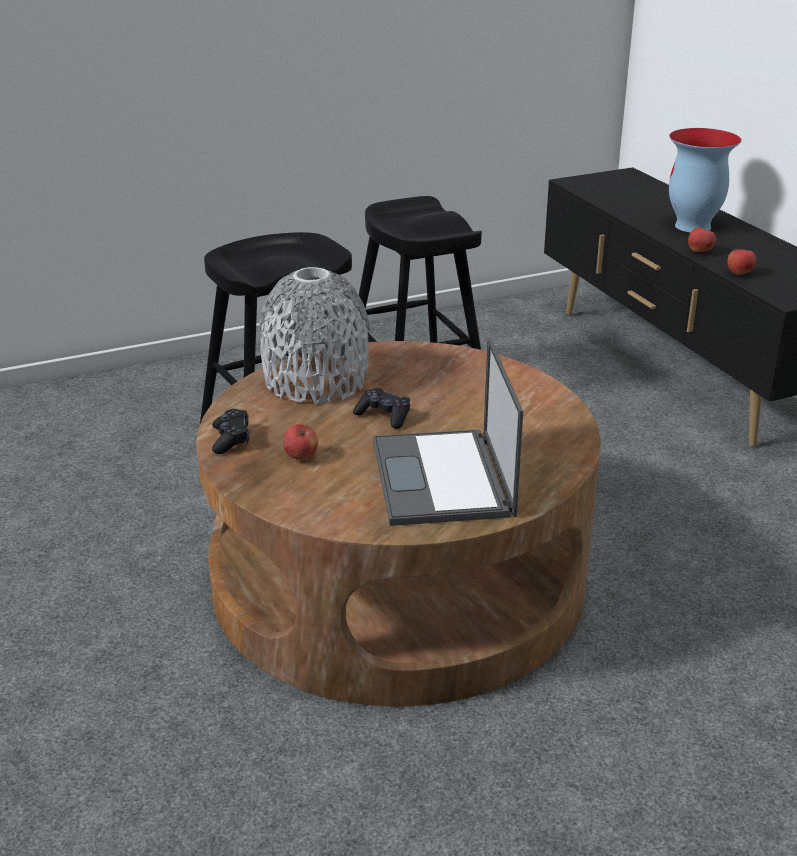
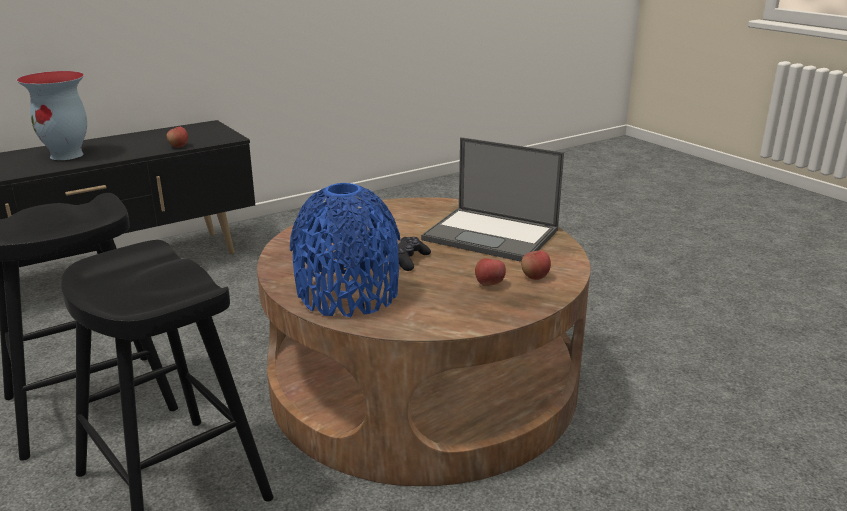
camera: 100 degrees left, 5 degrees down
black game controller [212,409,249,454] -> none
grey vase [258,267,370,404] -> blue vase [290,183,401,317]
laptop [373,338,523,526] -> laptop turned 45 degrees clockwise [421,137,564,262]
apple [688,228,716,252] -> apple moved to [521,250,551,280]

